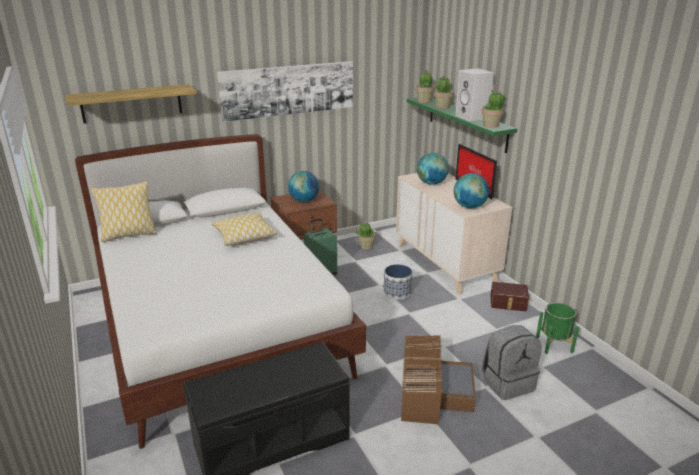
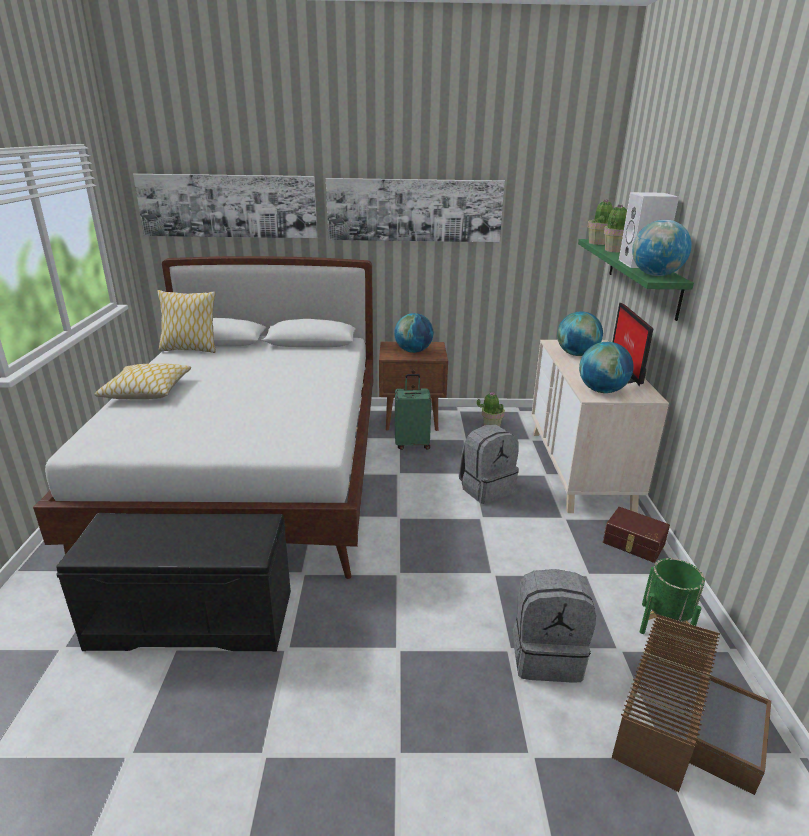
camera: 25 degrees right, 0 degrees up
shelf [65,84,197,123] -> picture [133,174,317,238]
pillow [211,213,278,246] -> pillow moved to [94,364,191,399]
planter [384,264,412,300] -> grey backpack [459,424,519,504]
brown storage box [401,336,476,424] -> brown storage box moved to [612,614,771,795]
potted plant [481,90,505,128] -> globe [632,220,692,276]

